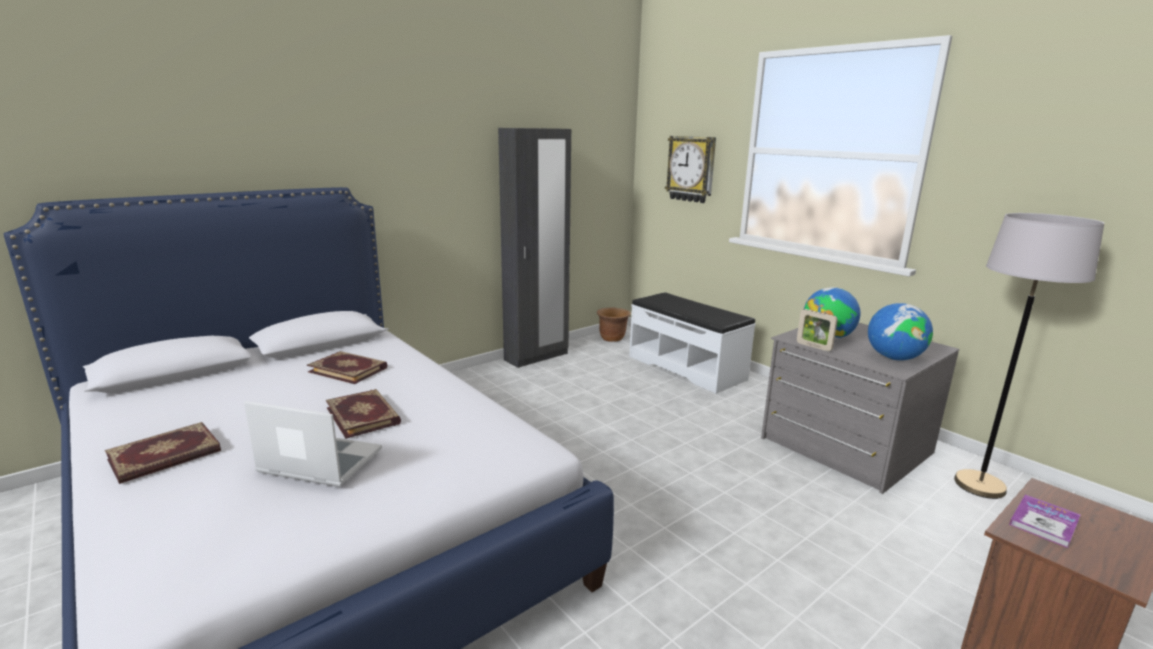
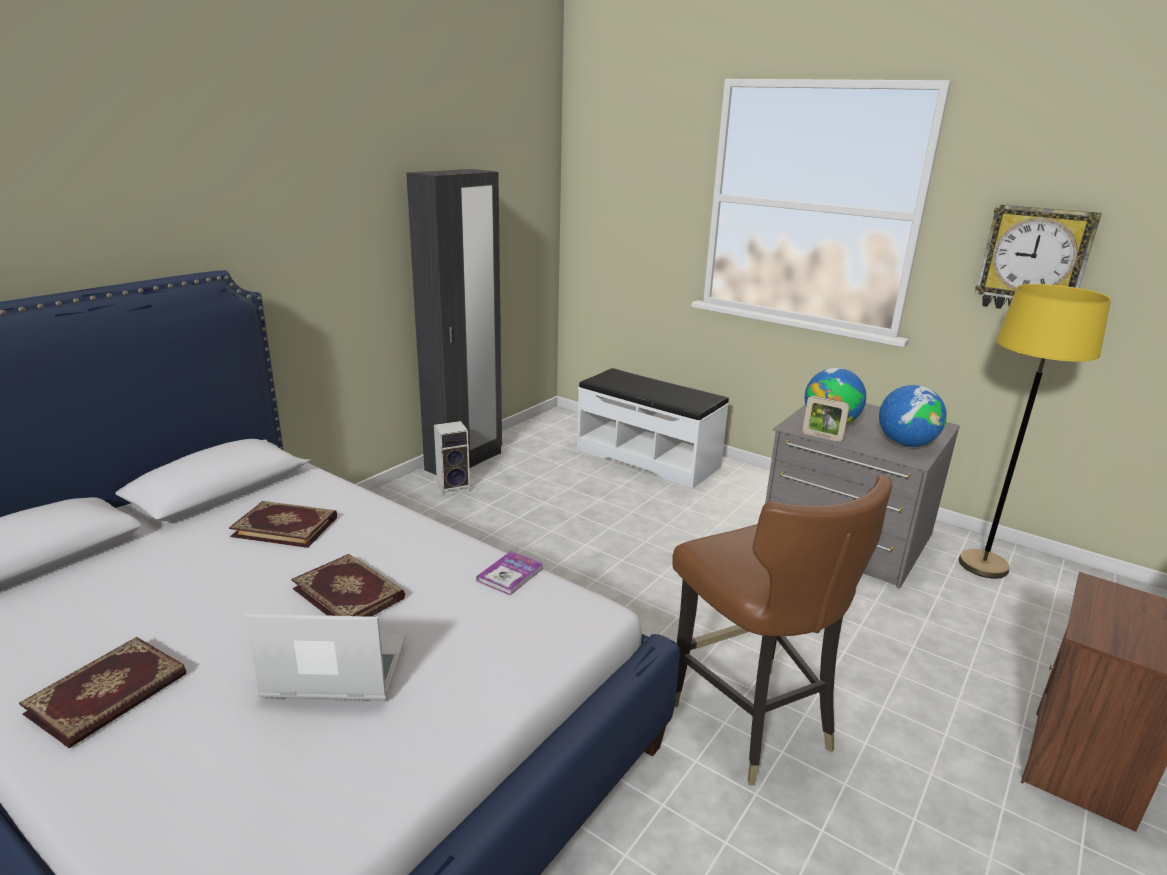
camera: 15 degrees left, 5 degrees up
brown planter [597,307,631,342] -> none
wall clock [665,136,716,203] -> wall clock moved to [975,204,1102,309]
grey floor lamp [954,213,1105,499] -> yellow floor lamp [959,284,1111,579]
book [1009,494,1080,548] -> book moved to [476,551,544,595]
none -> speaker [434,421,470,496]
none -> brown chair [672,475,892,785]

